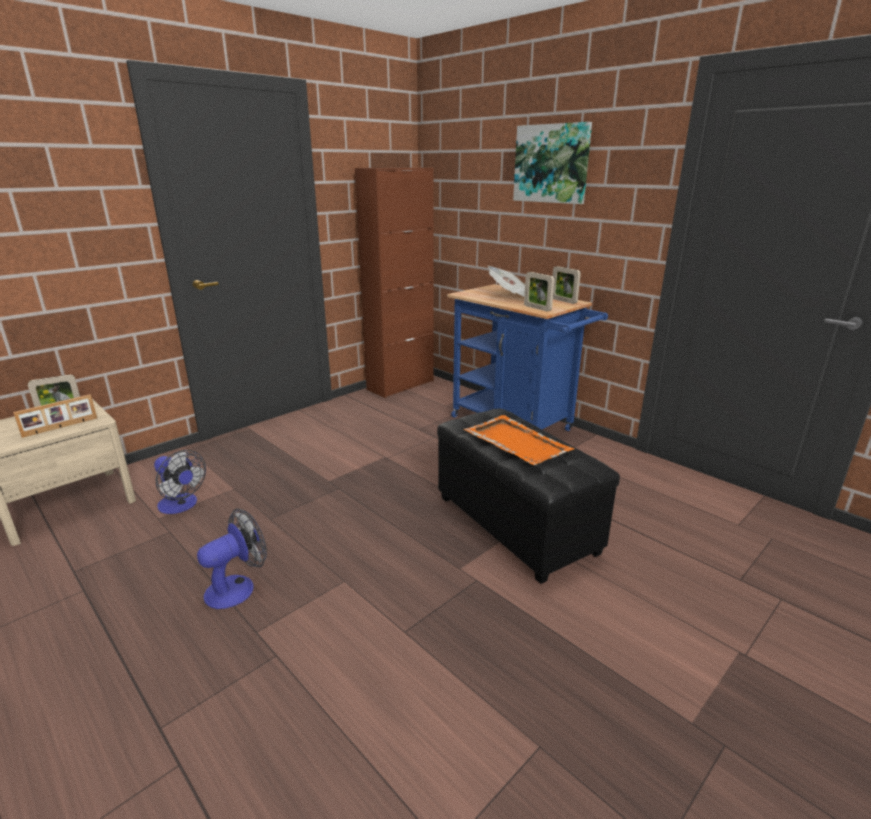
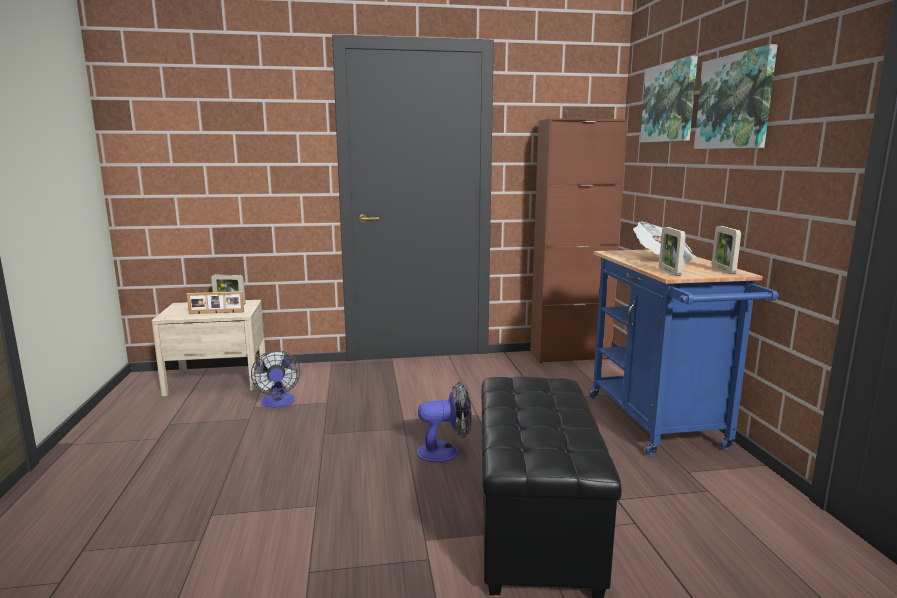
camera: 35 degrees right, 10 degrees down
fan [197,508,267,609] -> fan moved to [417,382,472,462]
orange tray [464,415,575,465] -> none
none -> picture [640,56,698,143]

